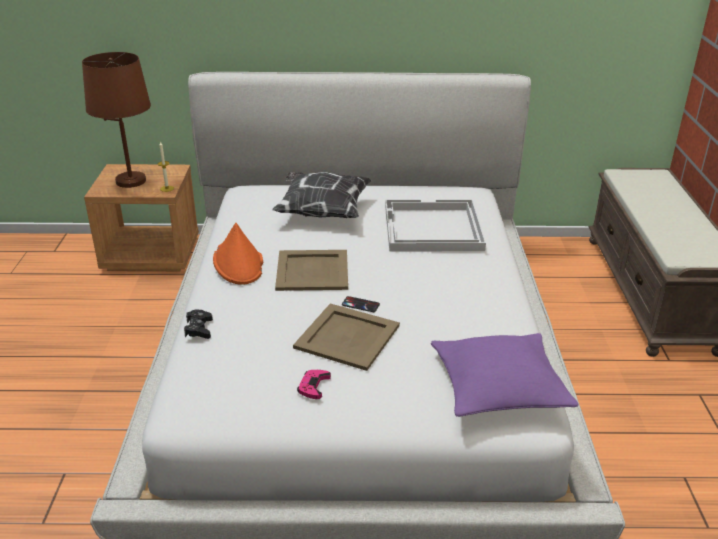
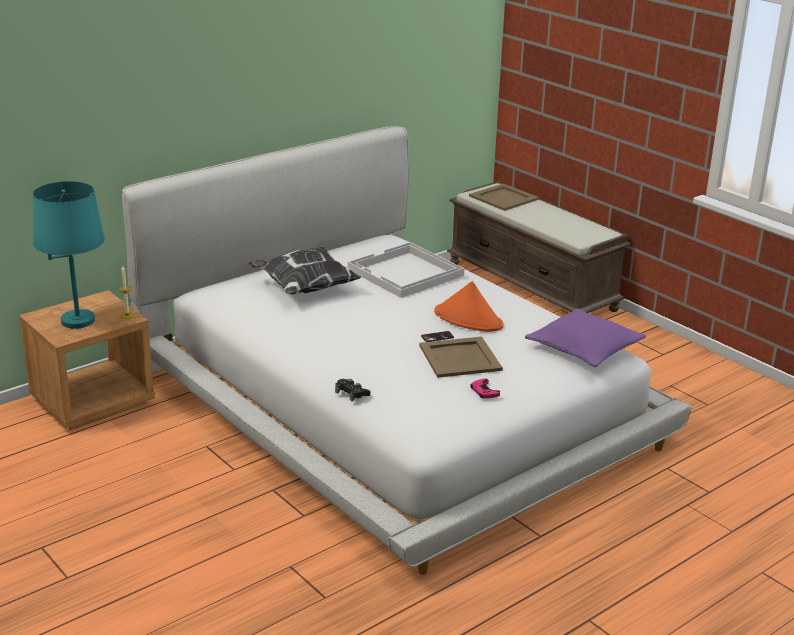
camera: 40 degrees left, 5 degrees down
brown table lamp [82,52,151,188] -> turquoise table lamp [33,181,105,329]
orange hat [213,223,263,284] -> orange hat moved to [434,281,504,332]
beige tray [275,250,348,291] -> beige tray moved to [469,183,539,211]

